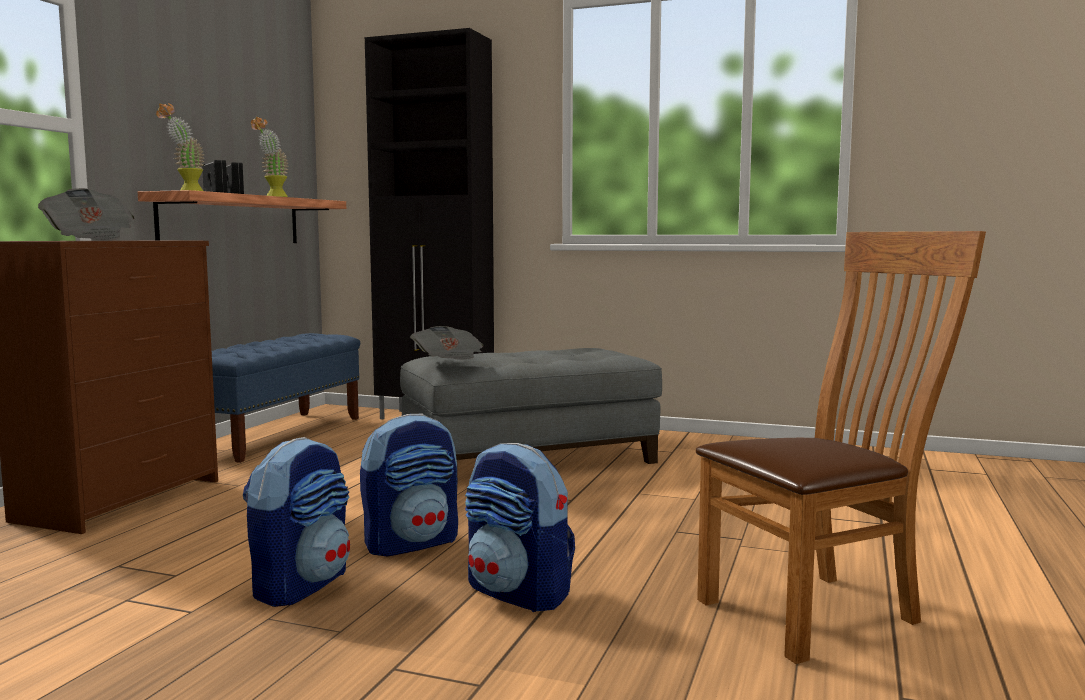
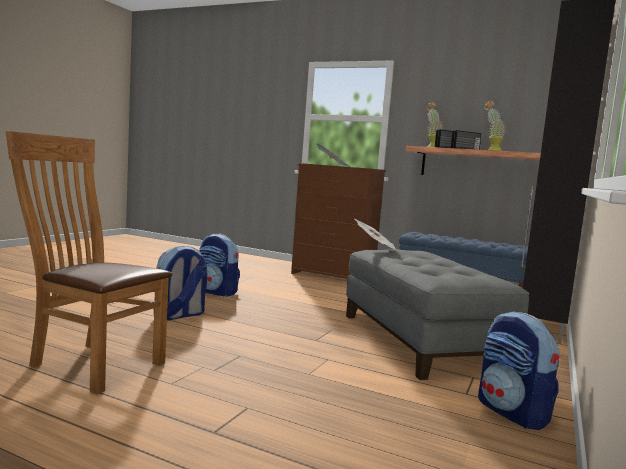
camera: 95 degrees right, 0 degrees up
backpack [360,414,458,557] -> backpack moved to [478,311,560,430]
brown chair [696,231,986,664] -> brown chair turned 135 degrees clockwise [6,131,173,394]

